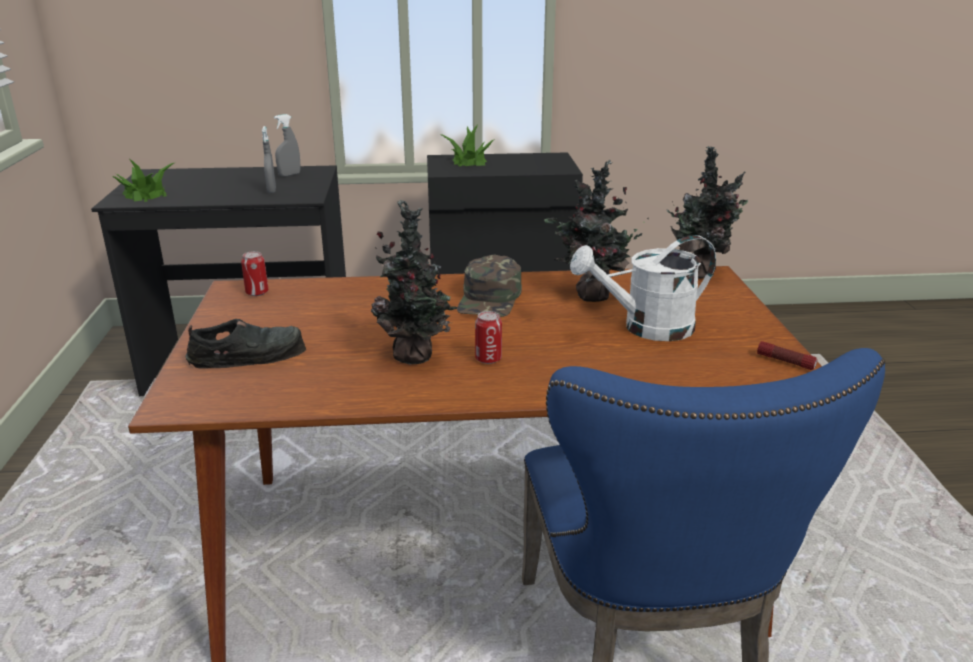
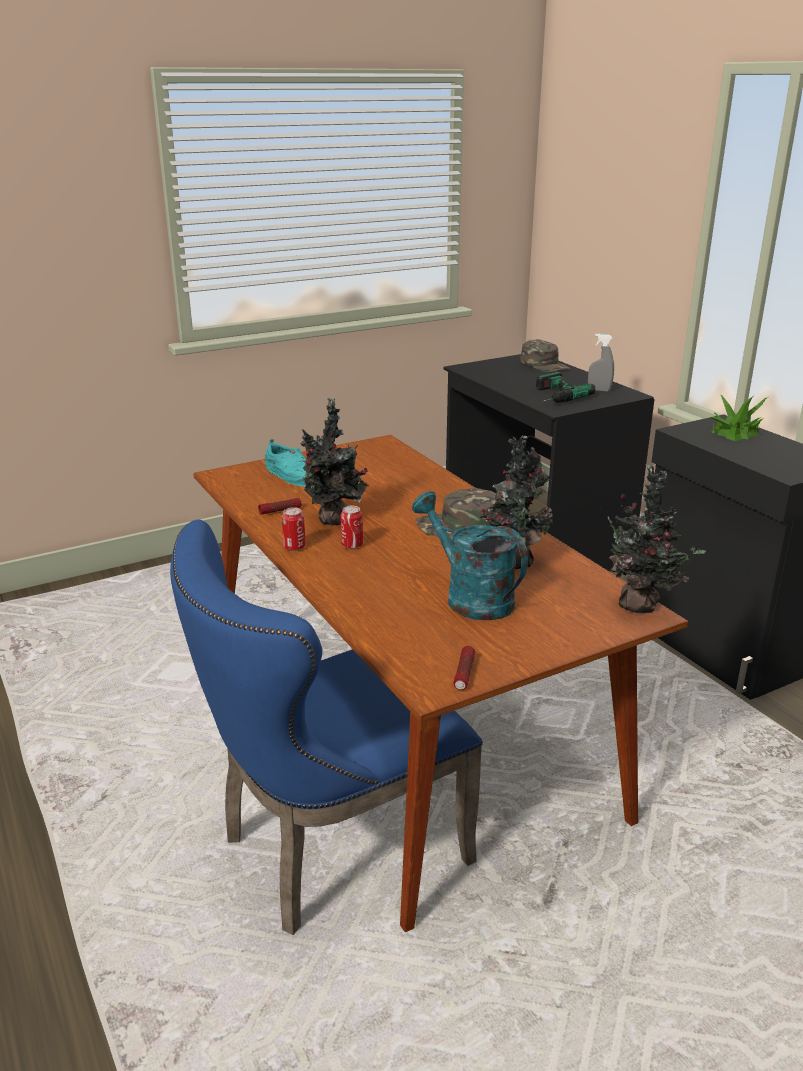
camera: 65 degrees right, 0 degrees up
potted plant [112,159,174,202] -> none
black shoe [185,319,306,368] -> turquoise shoe [265,439,314,487]
can [241,251,269,296] -> can moved to [282,507,306,551]
grey spray bottle [262,126,276,193] -> power drill [536,372,595,403]
white watering can [570,235,716,341] -> turquoise watering can [412,491,528,621]
none -> flashlight [258,498,302,515]
none -> green cap [520,339,570,372]

